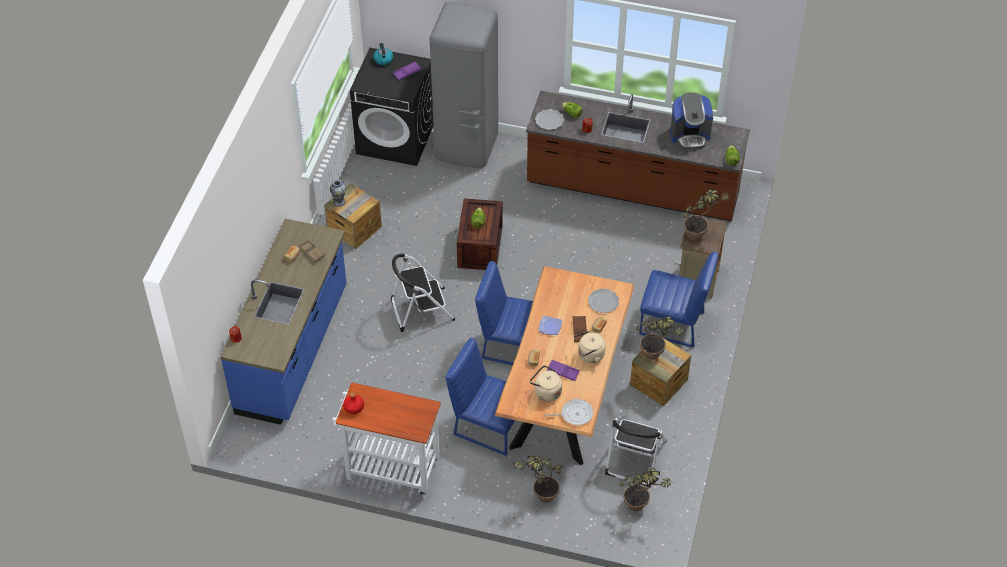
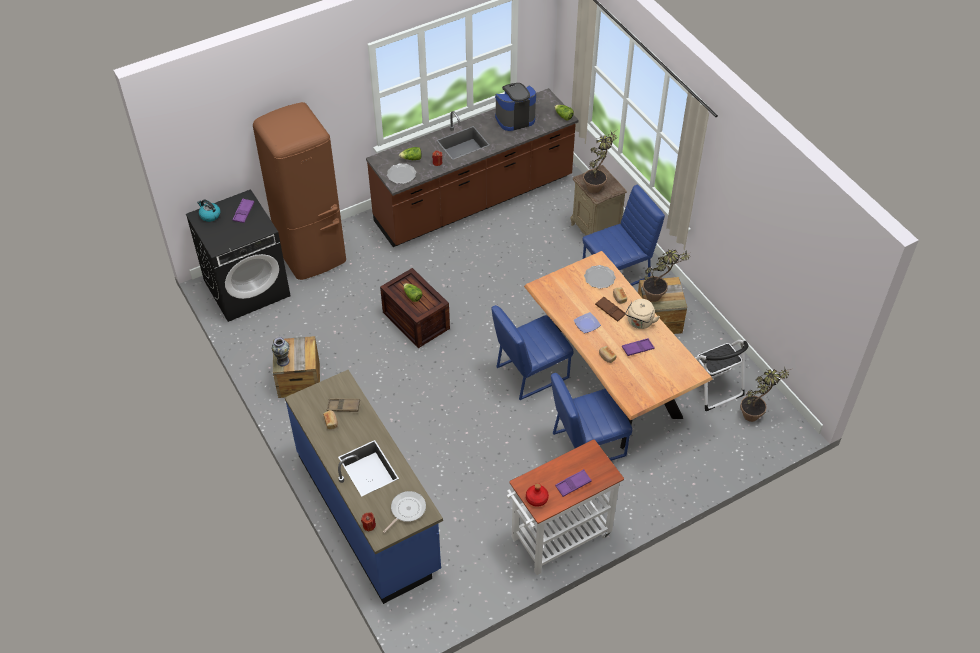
camera: 45 degrees left, 0 degrees up
step ladder [391,254,455,332] -> none
grey fridge [430,2,498,168] -> brown fridge [253,102,346,280]
potted plant [511,456,563,503] -> none
beige kettle [530,365,562,402] -> none
frying pan [544,399,593,425] -> frying pan moved to [383,491,426,533]
coffee machine [670,92,713,149] -> coffee machine turned 150 degrees counterclockwise [495,83,536,131]
none -> purple tray [555,469,592,497]

